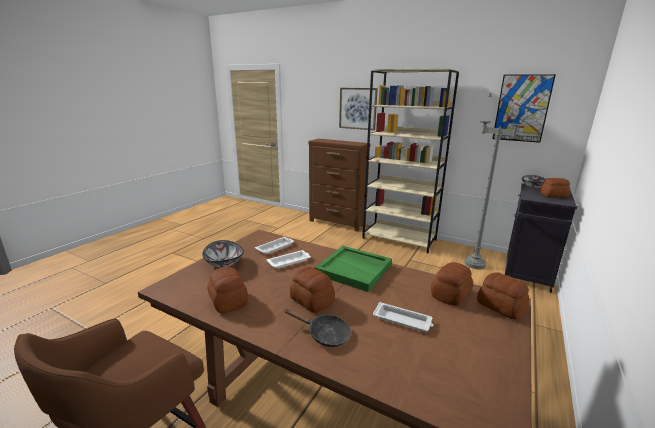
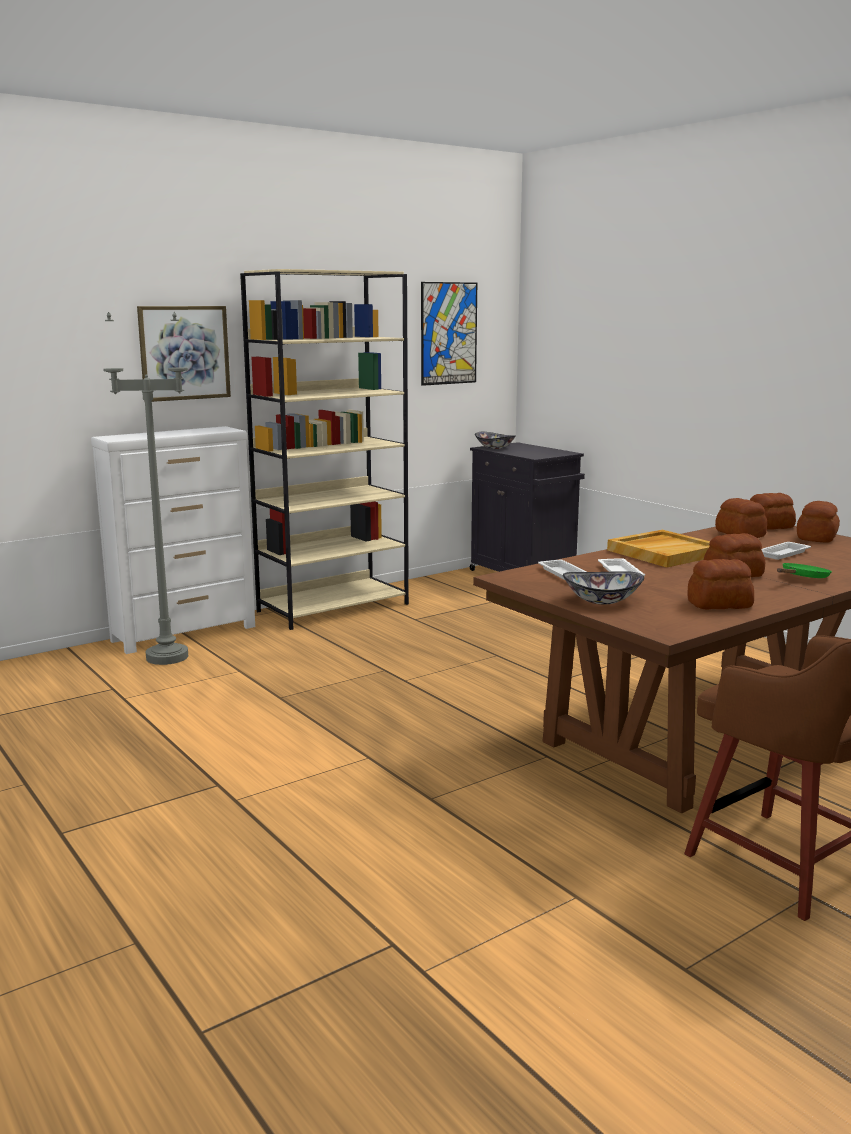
camera: 65 degrees left, 5 degrees down
black frying pan [284,309,351,347] -> green frying pan [777,563,832,578]
brown dresser [308,139,370,232] -> white dresser [91,426,255,654]
green tray [315,246,392,292] -> beige tray [607,530,710,567]
grey floor lamp [464,92,525,269] -> grey floor lamp moved to [103,312,188,665]
bread [540,178,571,197] -> bread moved to [797,501,840,542]

